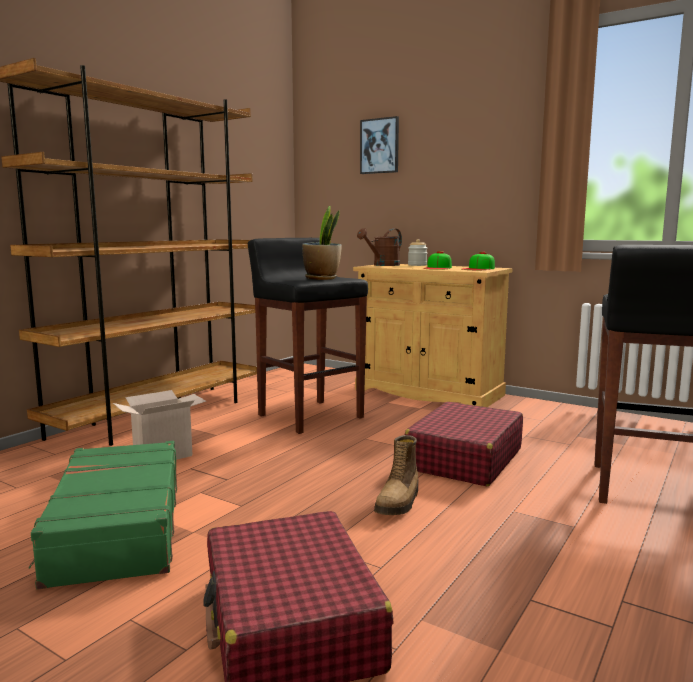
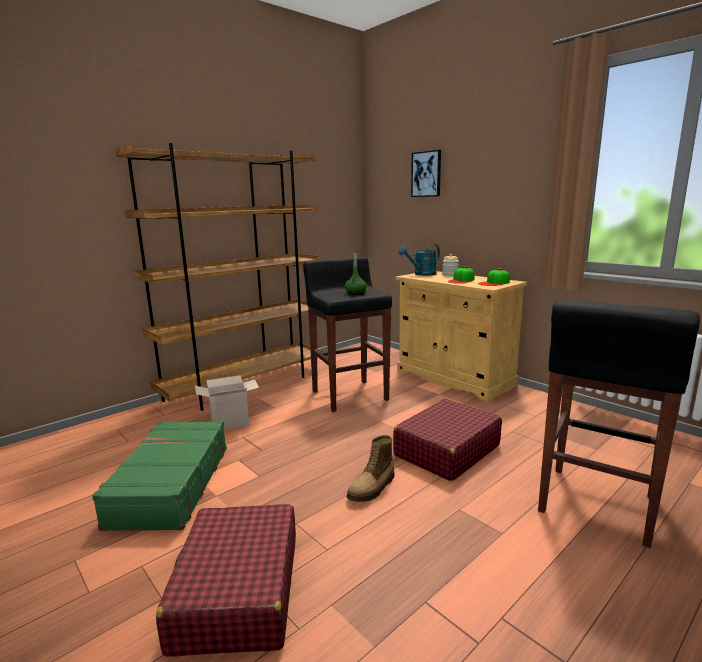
camera: 15 degrees right, 5 degrees up
potted plant [302,206,342,280] -> green bottle [345,251,367,295]
brown watering can [357,228,402,266] -> turquoise watering can [399,244,440,276]

